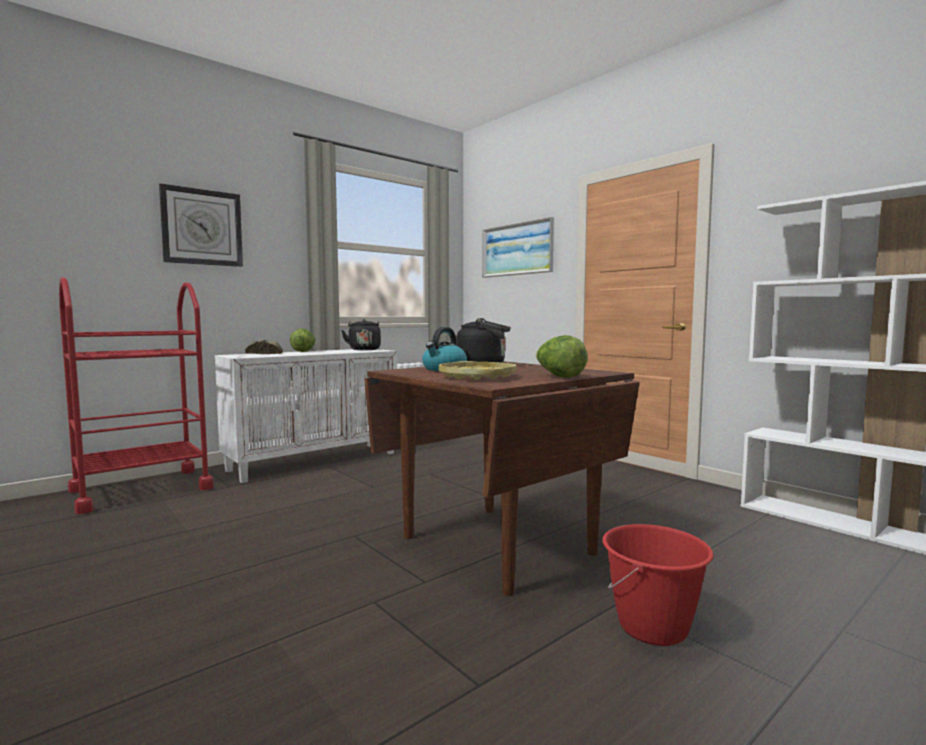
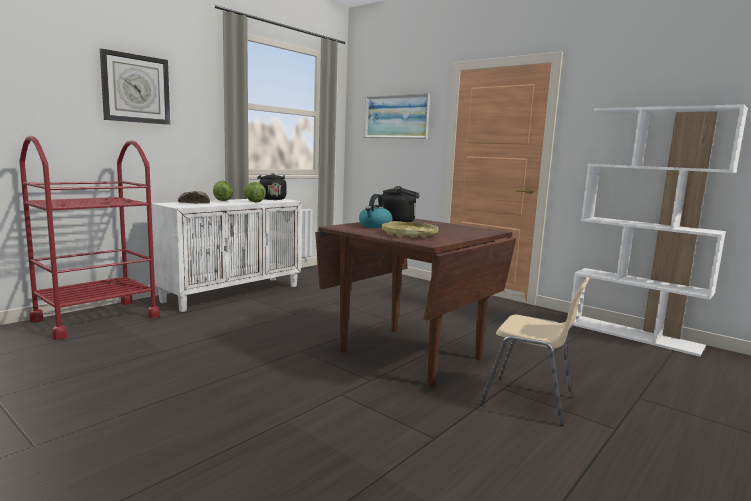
camera: 10 degrees left, 5 degrees up
lettuce [536,335,588,378] -> lettuce moved to [243,182,266,202]
red bucket [602,524,714,646] -> beige chair [479,277,590,426]

